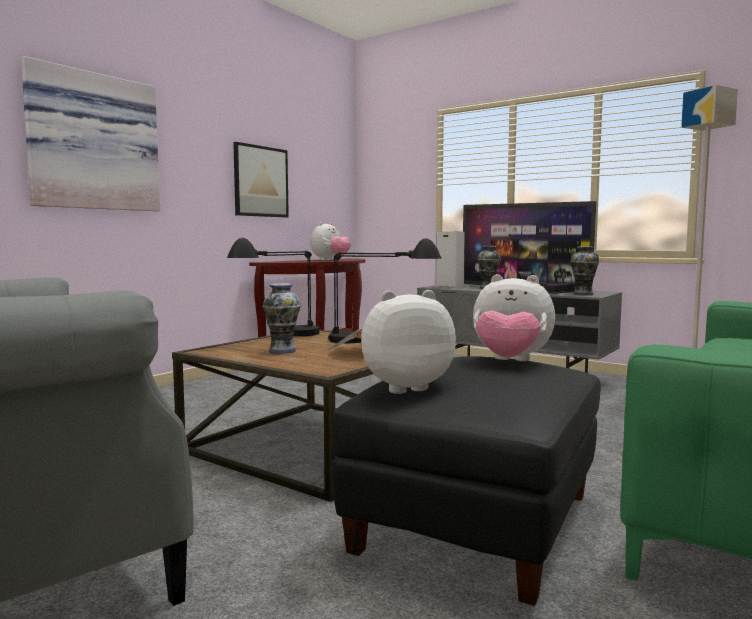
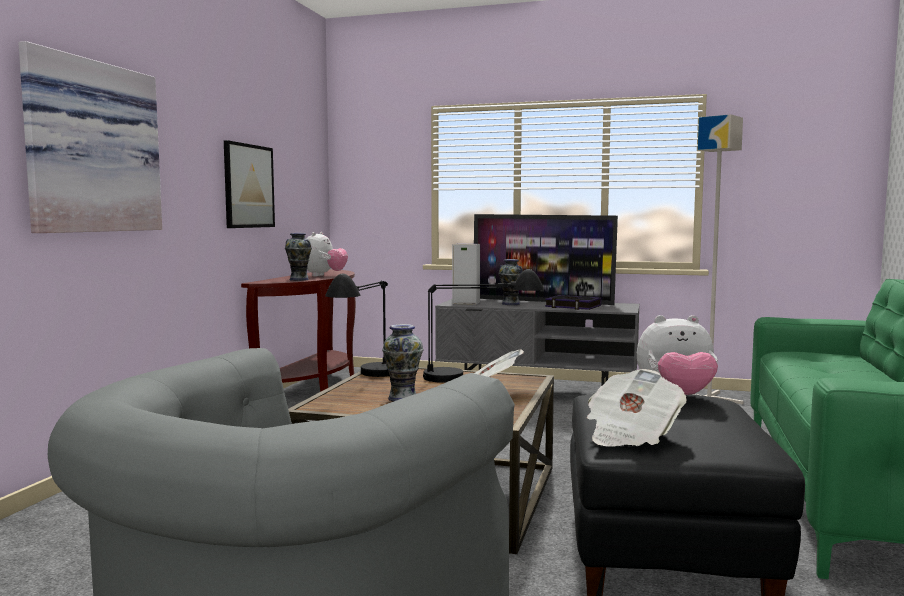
camera: 20 degrees left, 0 degrees up
plush toy [361,290,456,394] -> newspaper [587,369,686,447]
vase [570,247,599,295] -> vase moved to [285,233,312,281]

